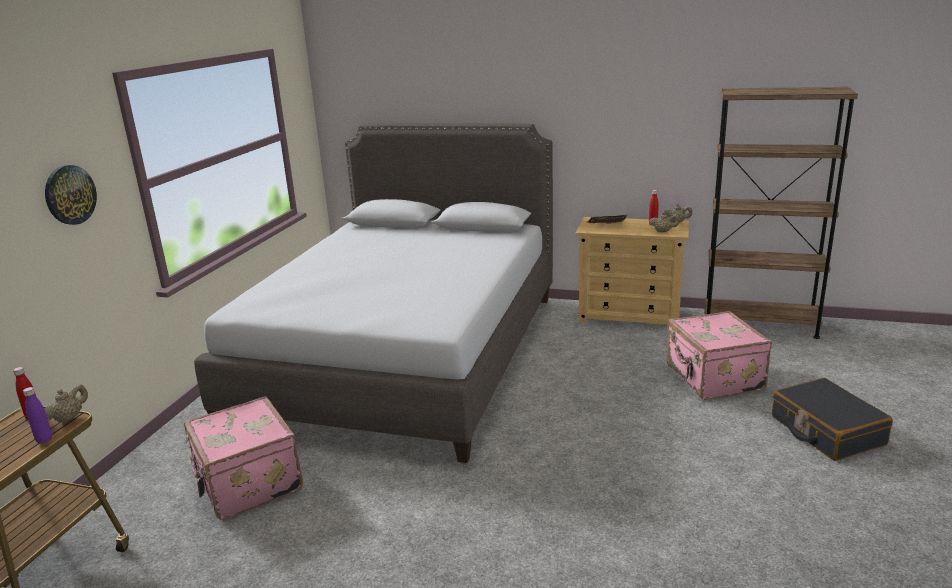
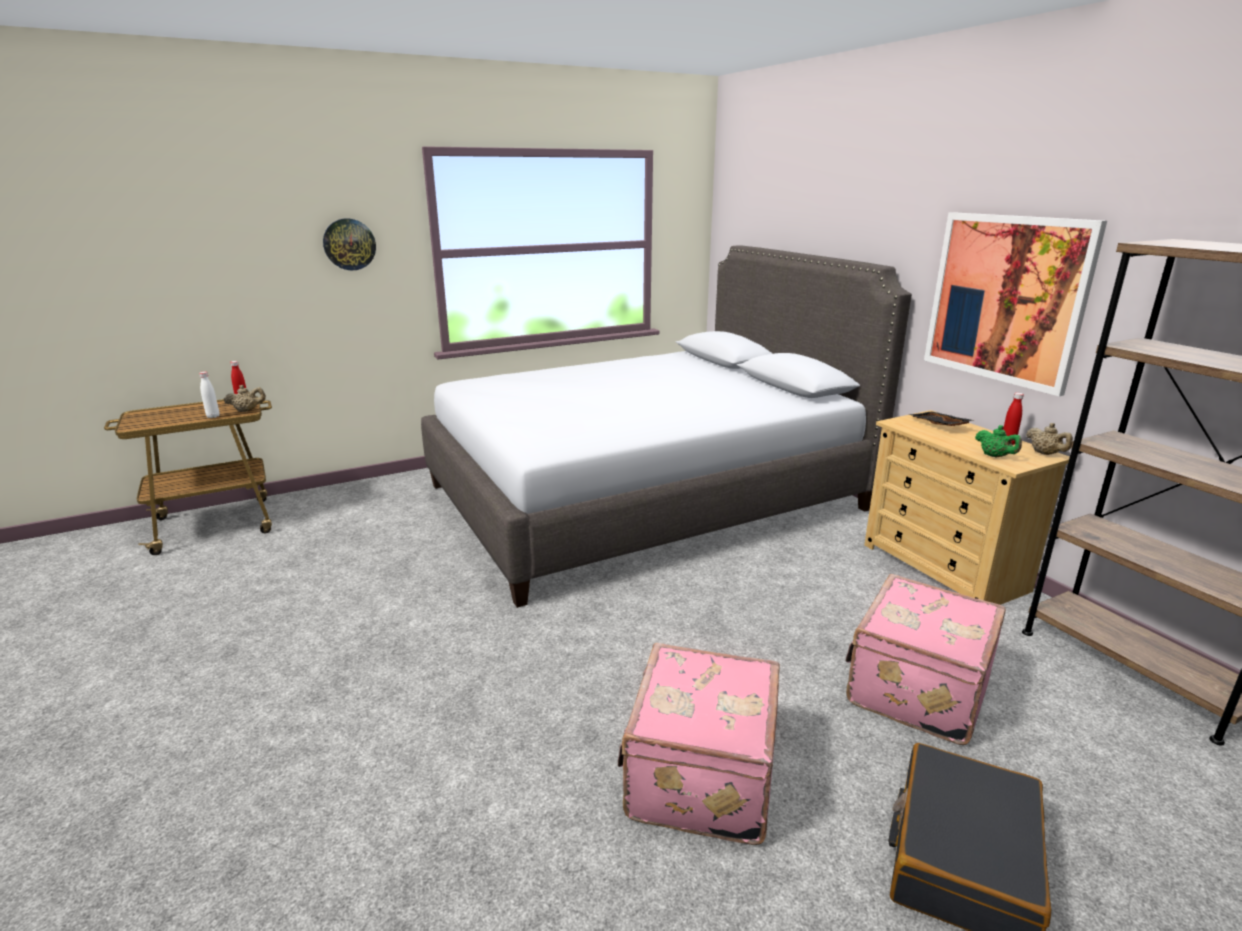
camera: 45 degrees right, 0 degrees up
purple bottle [23,387,52,443] -> white bottle [199,372,220,418]
pink suitcase [184,396,303,520] -> pink suitcase moved to [618,643,780,845]
beige teapot [649,212,679,232] -> green teapot [975,425,1022,458]
none -> picture [924,212,1107,396]

